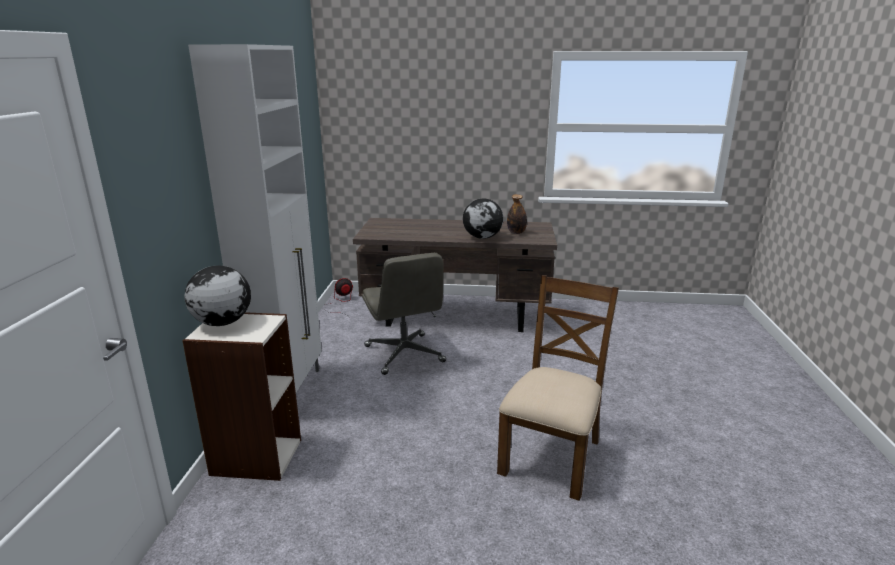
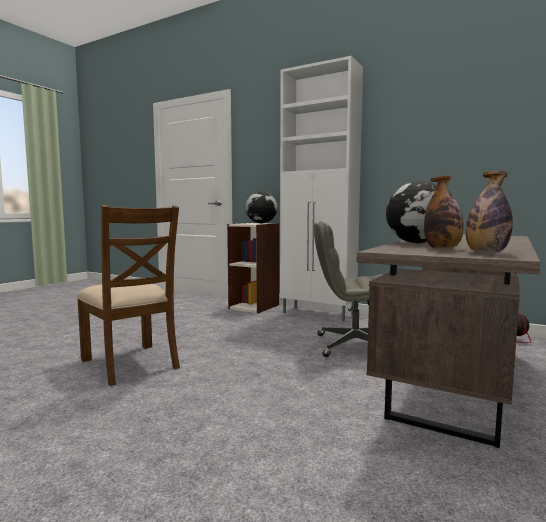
camera: 115 degrees right, 15 degrees down
none -> bottle [466,171,513,253]

